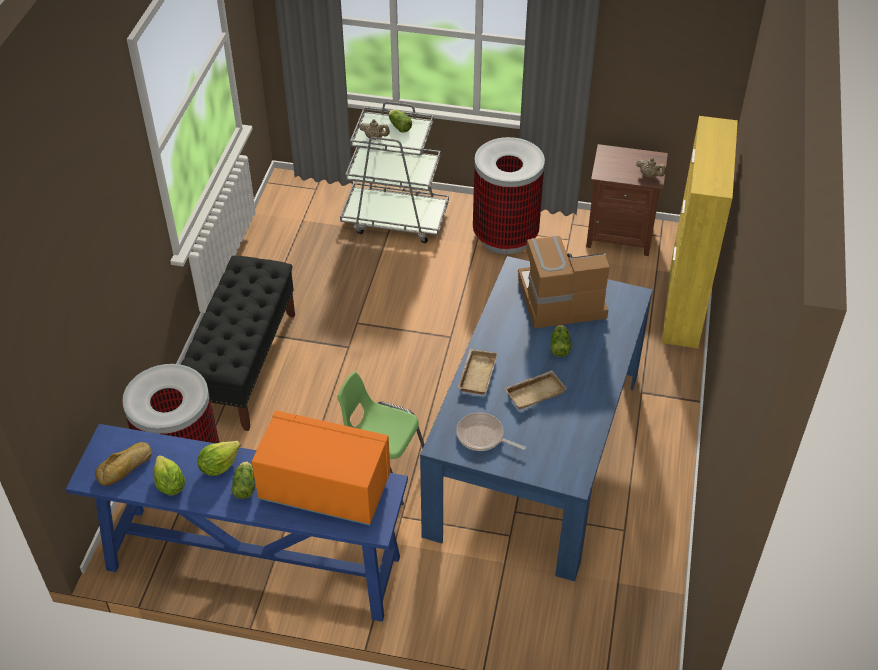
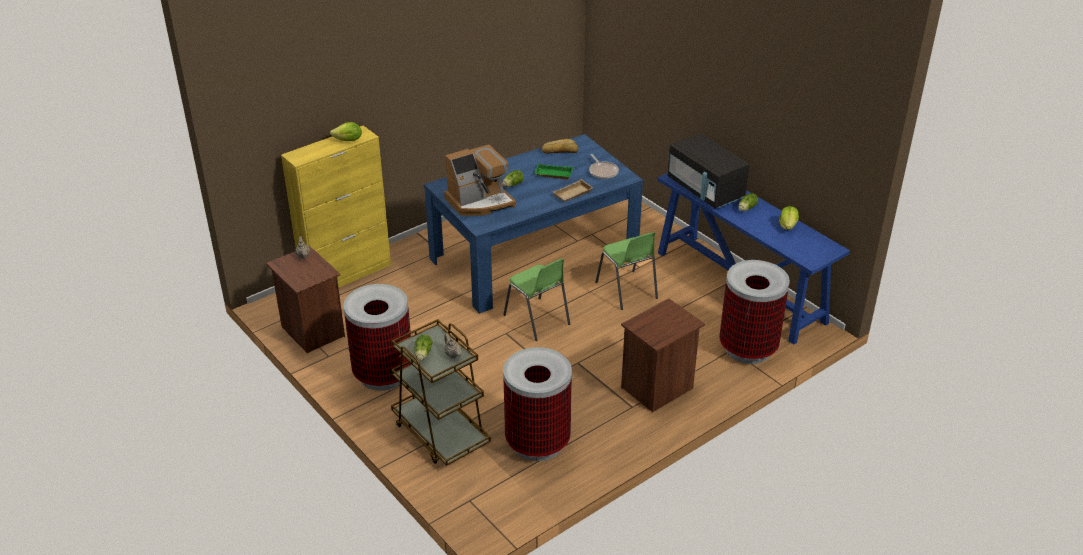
camera: 140 degrees left, 10 degrees down
bread [95,442,152,486] -> bread moved to [542,139,578,154]
black bench [181,256,295,431] -> brown nightstand [621,299,705,412]
lettuce [198,441,241,476] -> lettuce moved to [330,122,362,141]
orange microwave [252,411,390,525] -> black microwave [668,133,749,208]
grey cart [340,102,449,243] -> brown cart [391,319,491,466]
beige tray [504,370,567,410] -> green tray [534,164,573,180]
coffee machine [518,236,610,328] -> coffee machine turned 60 degrees counterclockwise [444,144,516,216]
none -> green chair [503,258,570,341]
none -> trash can [503,347,572,461]

